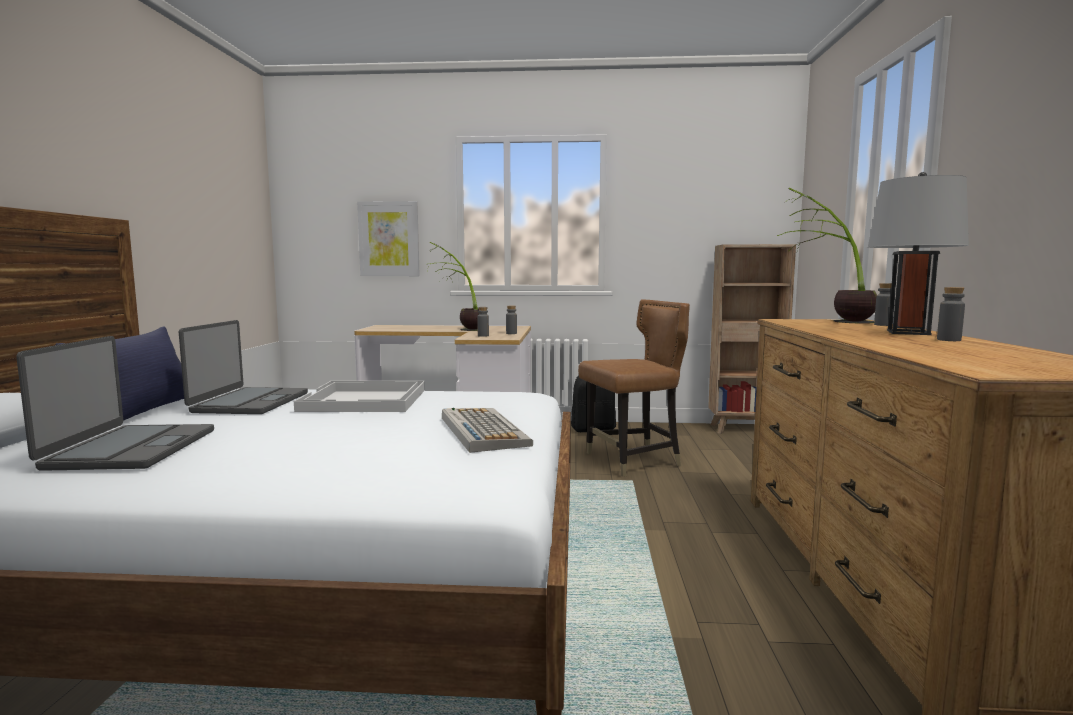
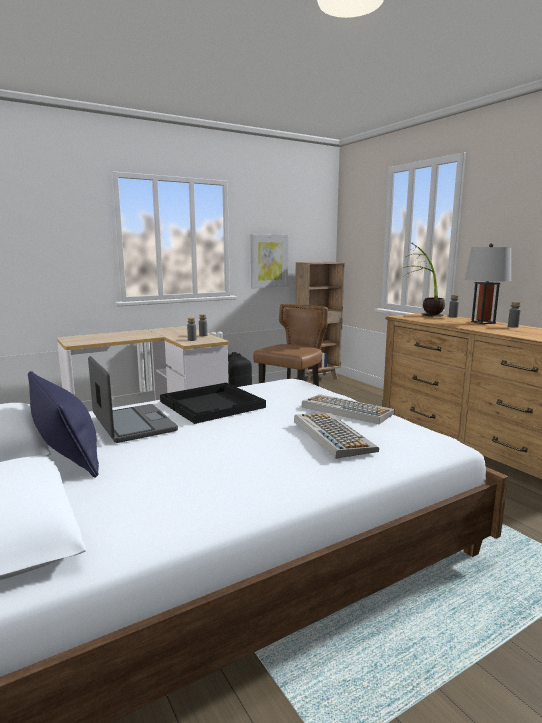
camera: 35 degrees left, 5 degrees up
laptop [16,336,214,471] -> none
white tray [294,381,425,412] -> black tray [160,383,266,424]
picture [357,201,420,276] -> picture moved to [251,234,288,289]
potted plant [427,242,479,331] -> none
none -> keyboard [294,413,379,459]

